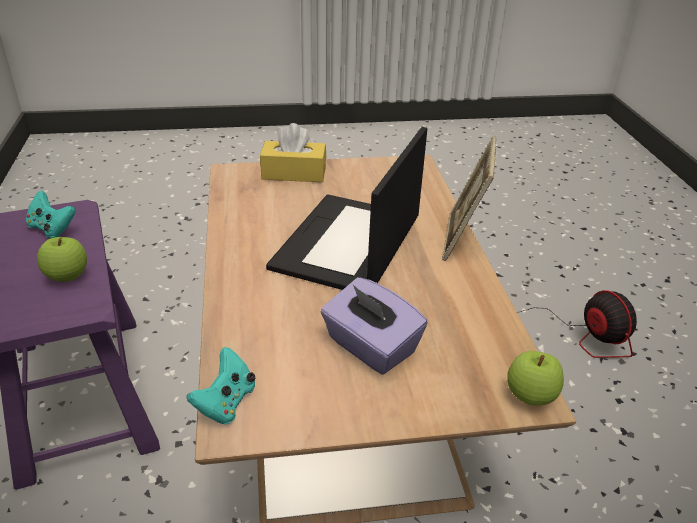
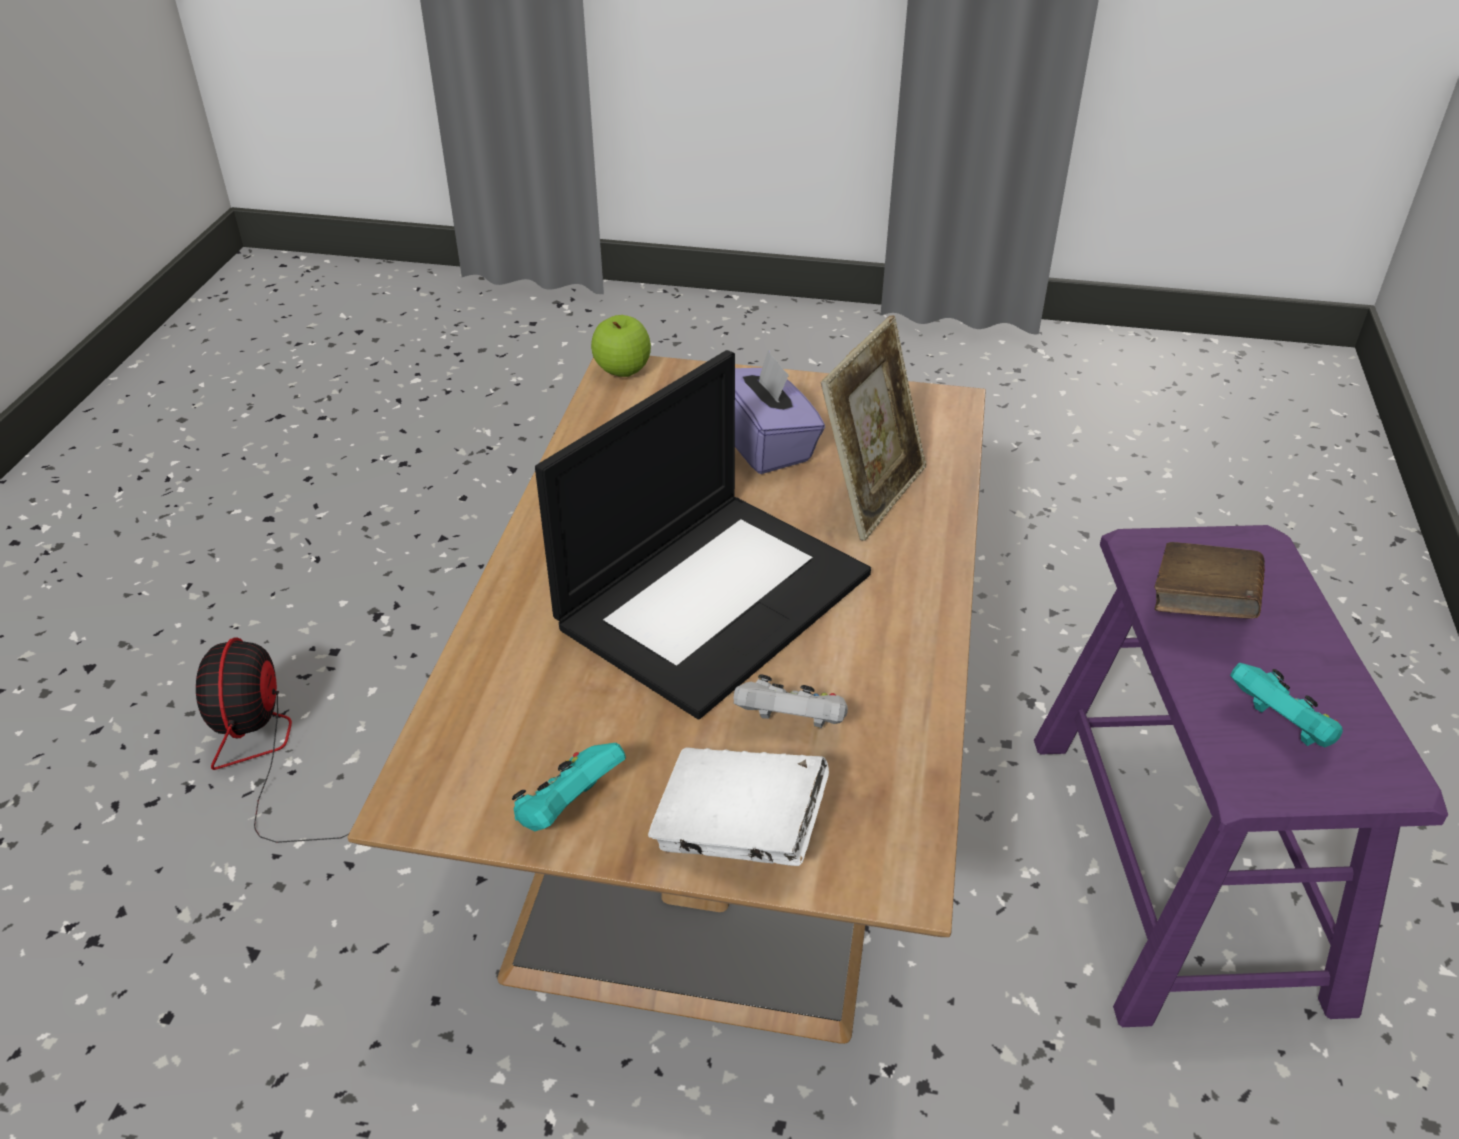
camera: 160 degrees left, 5 degrees up
apple [37,237,87,282] -> brown book [1154,542,1265,619]
turquoise game controller [187,347,255,424] -> turquoise game controller moved to [512,743,626,831]
yellow tissue box [260,123,326,182] -> white book [648,747,829,866]
picture frame [442,135,496,261] -> picture frame moved to [820,315,926,541]
none -> white game controller [734,674,848,728]

